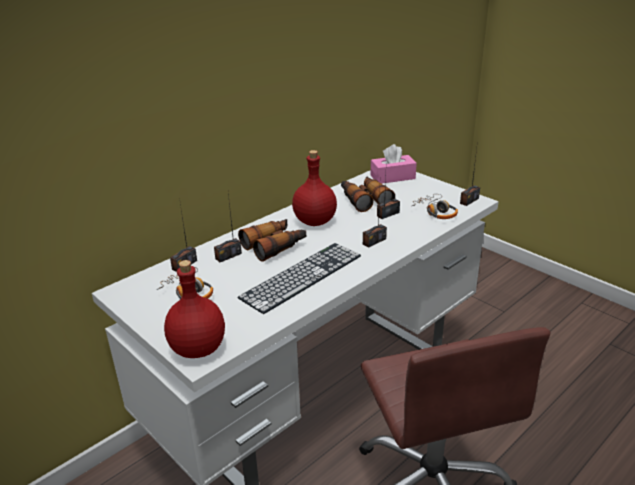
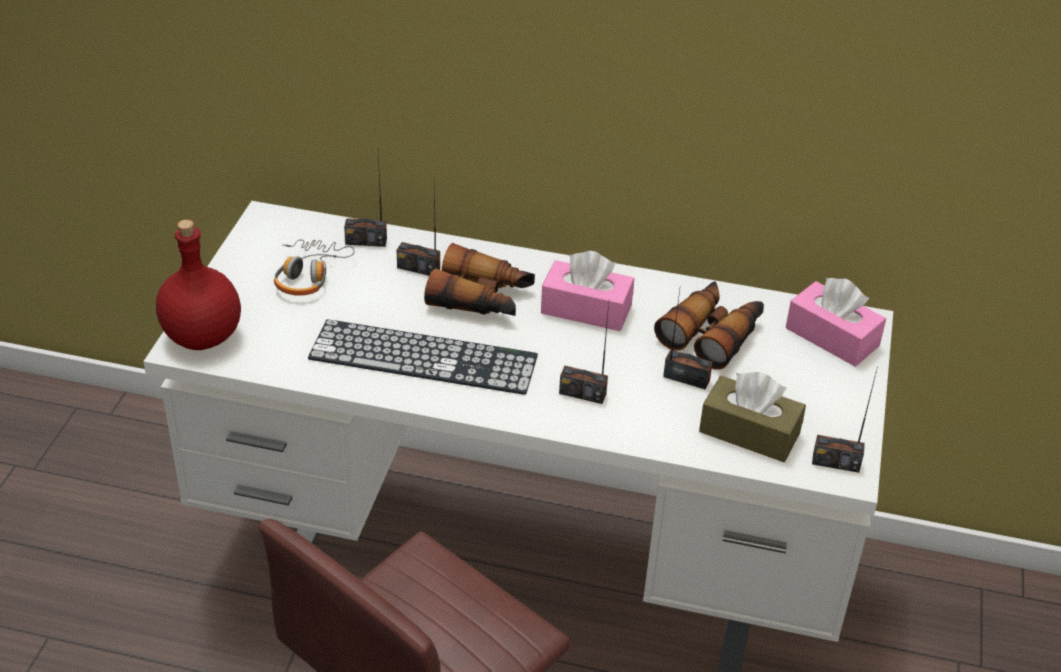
camera: 55 degrees right, 10 degrees up
red bottle [292,150,337,226] -> pink tissue box [541,251,634,331]
headphones [412,194,458,219] -> brown tissue box [699,372,806,462]

